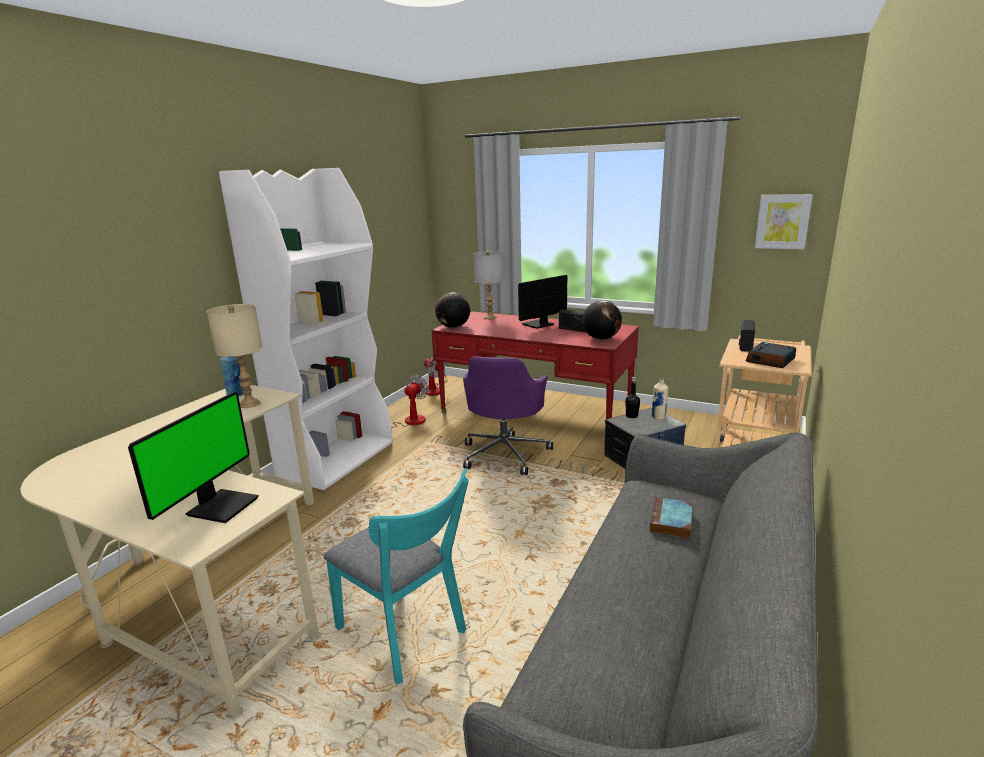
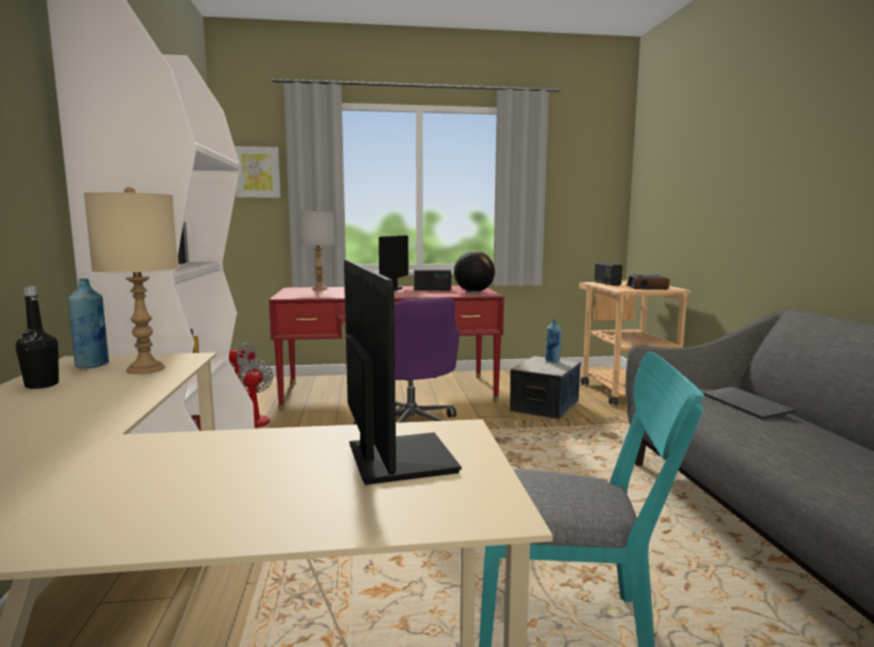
camera: 35 degrees left, 10 degrees down
globe [435,292,470,328] -> none
black bottle [625,377,640,418] -> black bottle moved to [16,286,59,389]
book [650,497,693,539] -> keyboard [702,386,796,419]
beige bottle [651,378,668,420] -> blue bottle [545,319,562,363]
picture [755,194,813,249] -> picture moved to [235,146,281,198]

